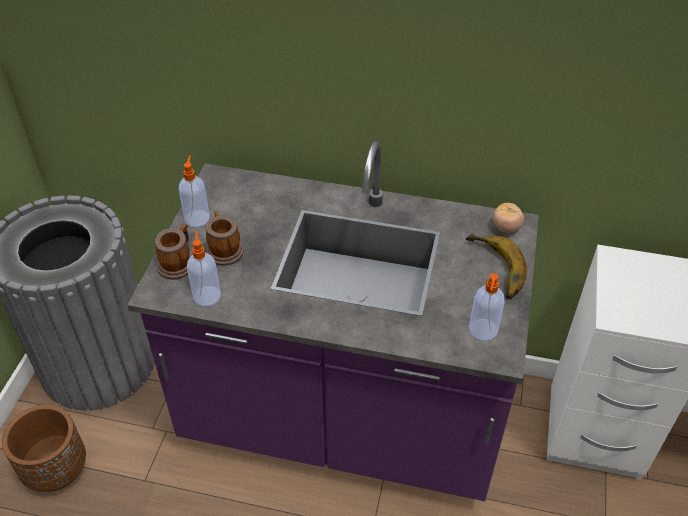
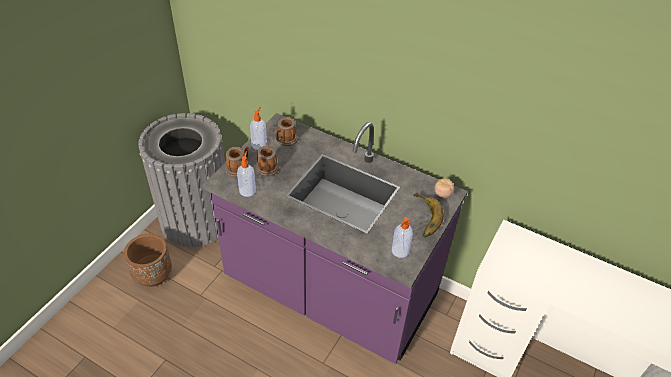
camera: 15 degrees right, 0 degrees up
none -> mug [275,117,298,146]

